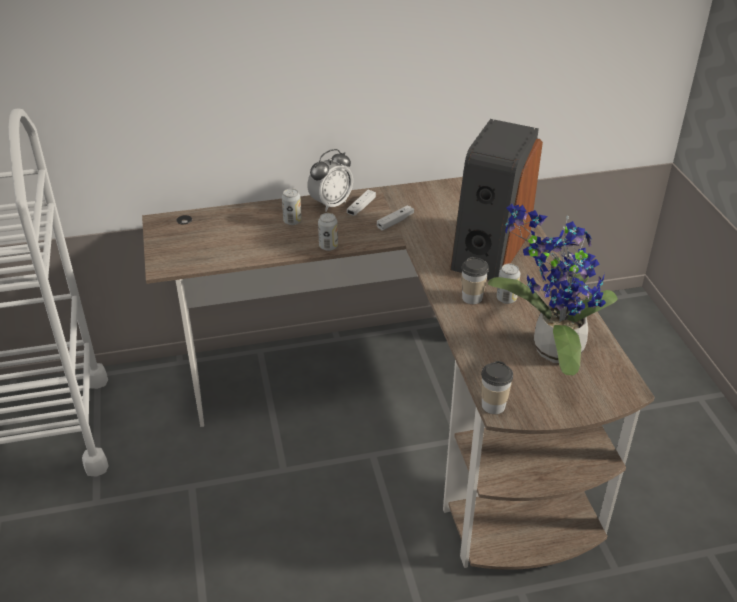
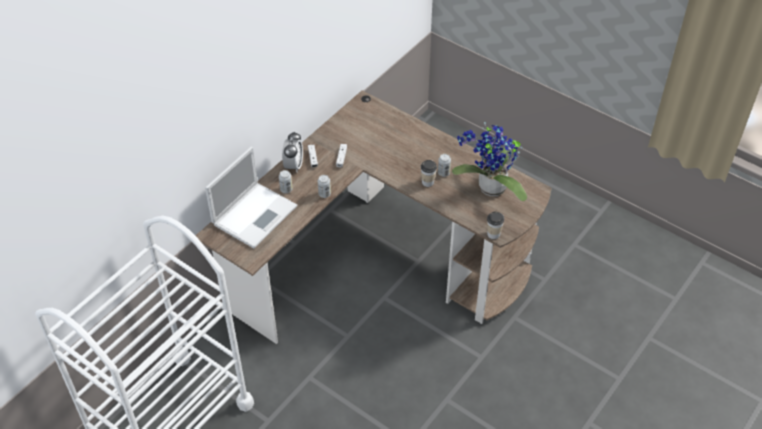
camera: 40 degrees left, 10 degrees up
speaker [450,119,543,280] -> none
none -> laptop [205,147,298,249]

